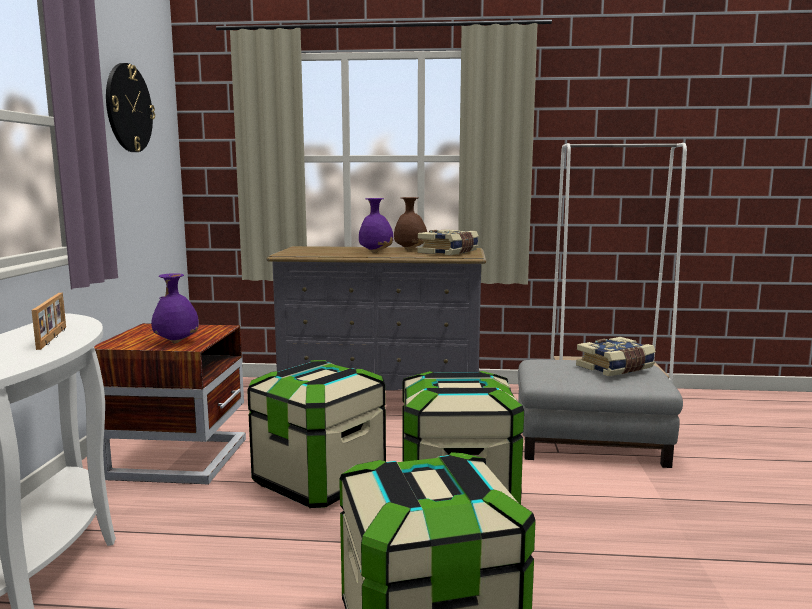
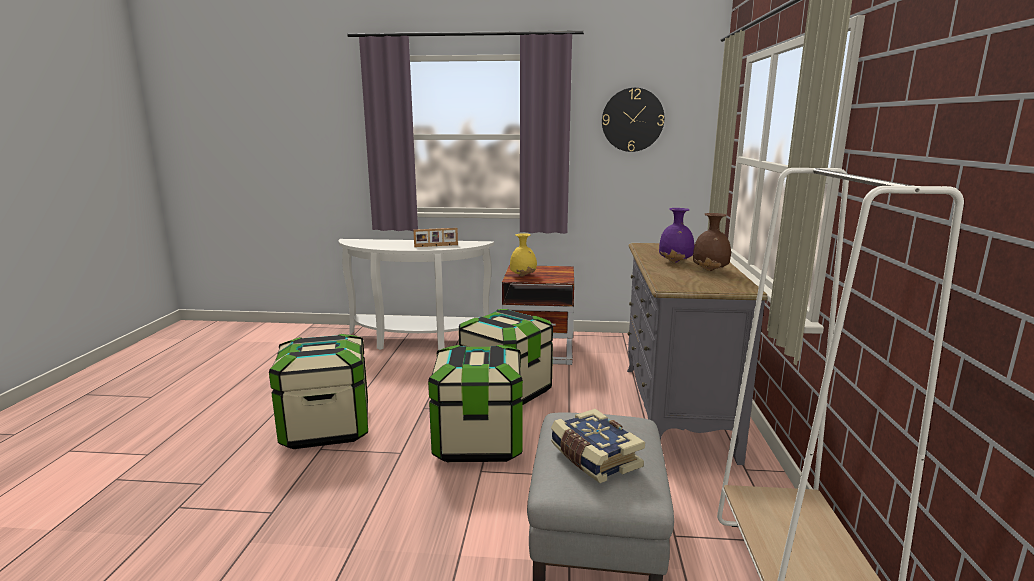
camera: 90 degrees right, 5 degrees up
purple vase [151,273,199,343] -> yellow vase [510,233,537,277]
book [418,229,479,255] -> none

